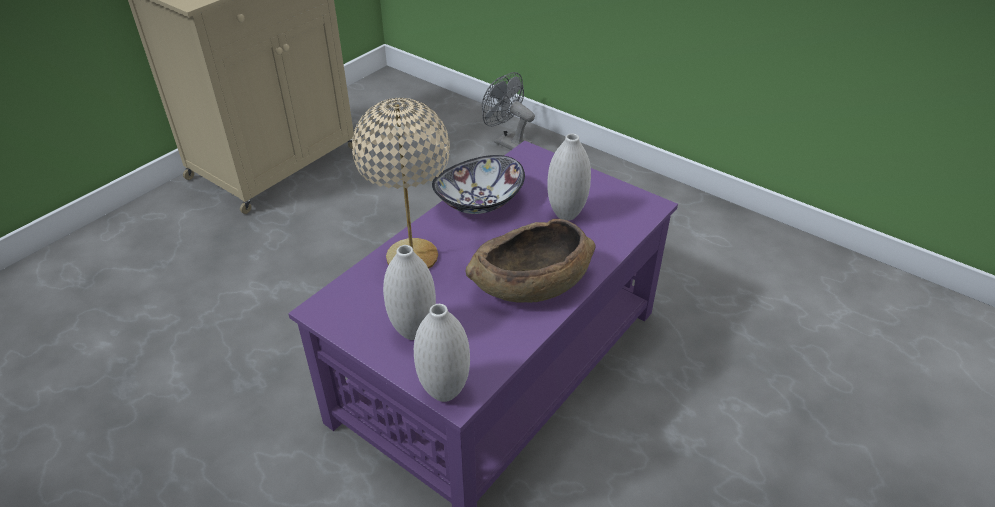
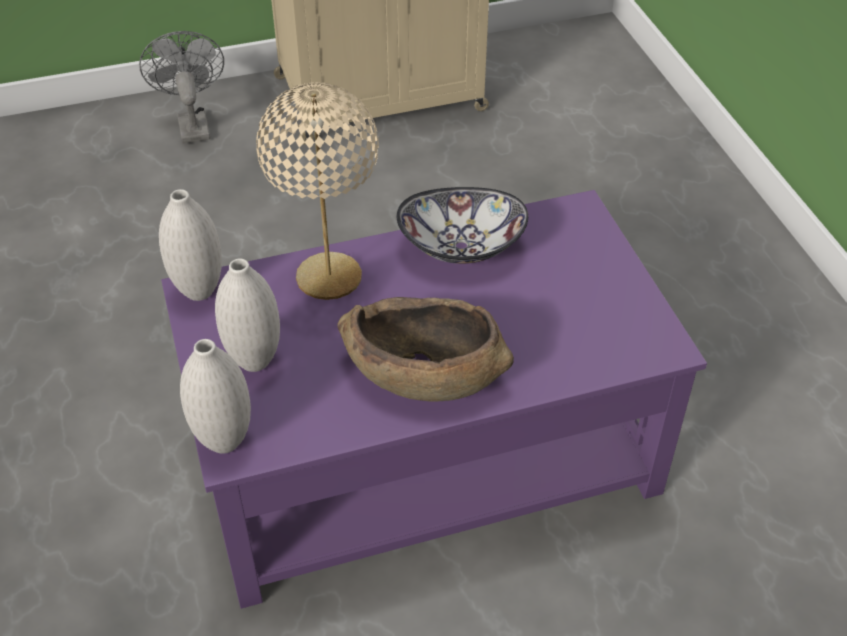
camera: 35 degrees right, 5 degrees up
grey fan [482,72,535,150] -> grey fan moved to [139,31,224,144]
white vase [547,134,591,221] -> white vase moved to [159,189,222,301]

